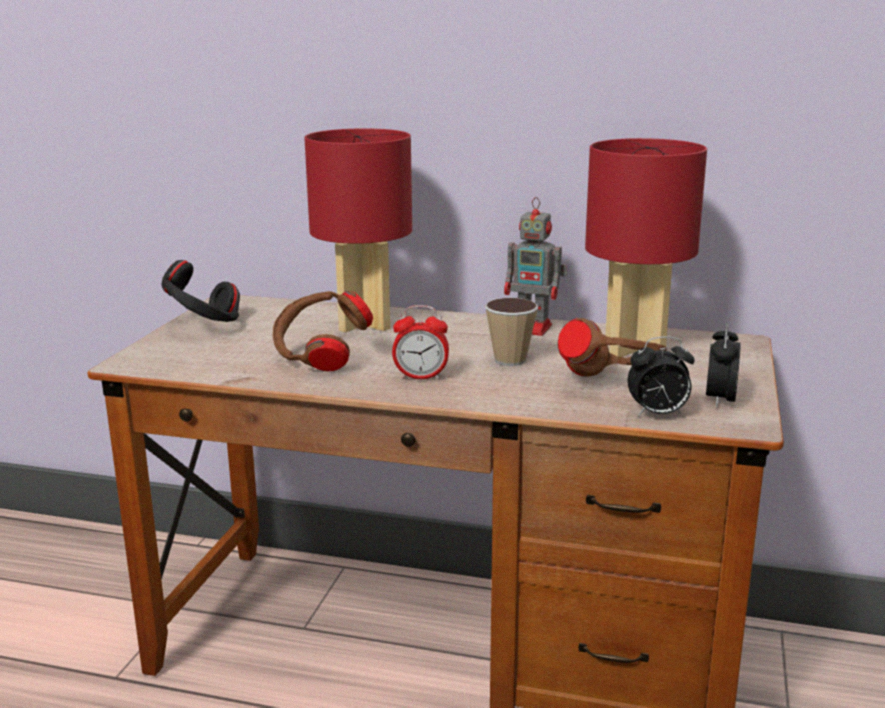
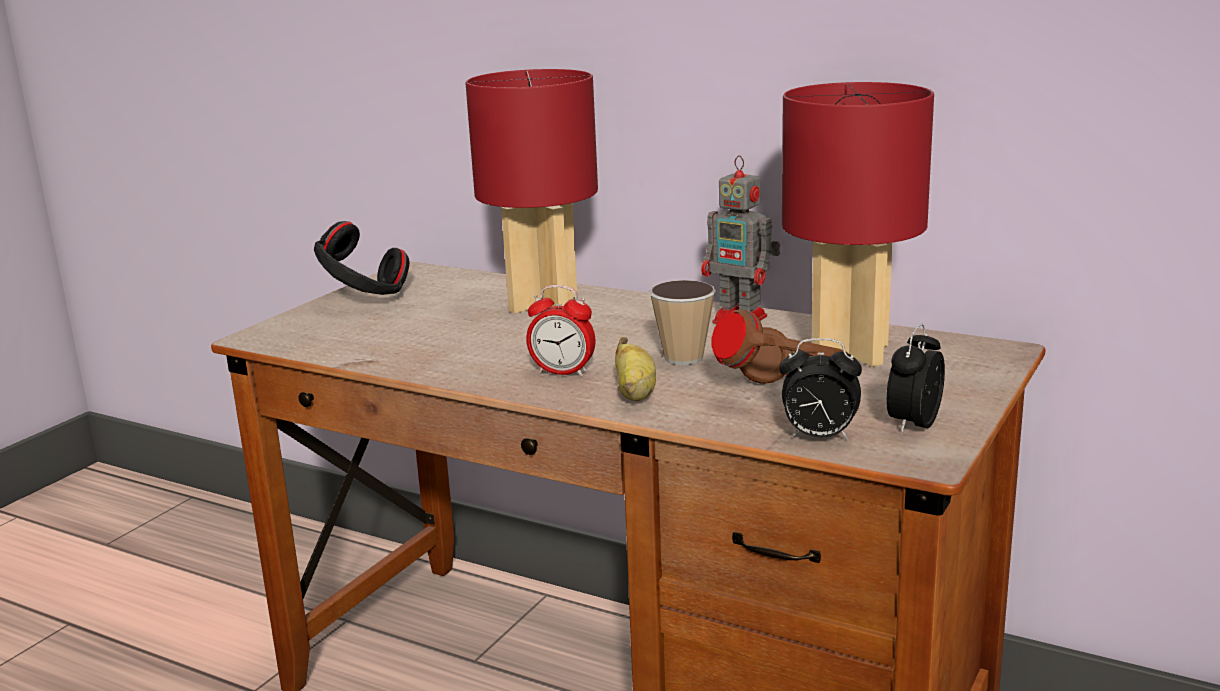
camera: 15 degrees right, 0 degrees up
brown headphones [273,291,373,371] -> none
none -> banana [615,337,656,401]

